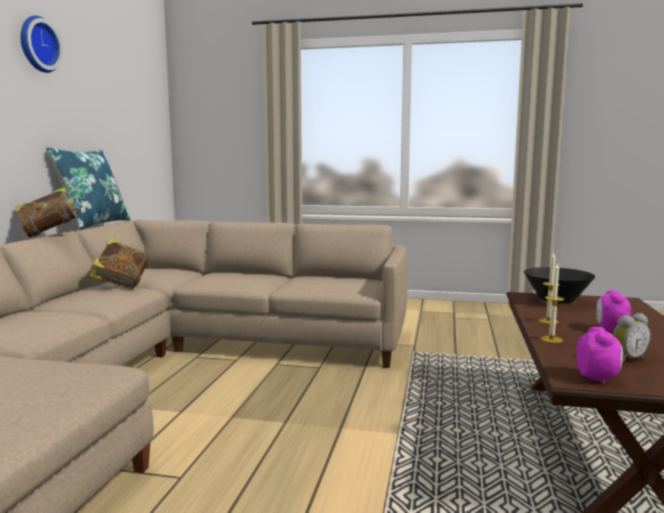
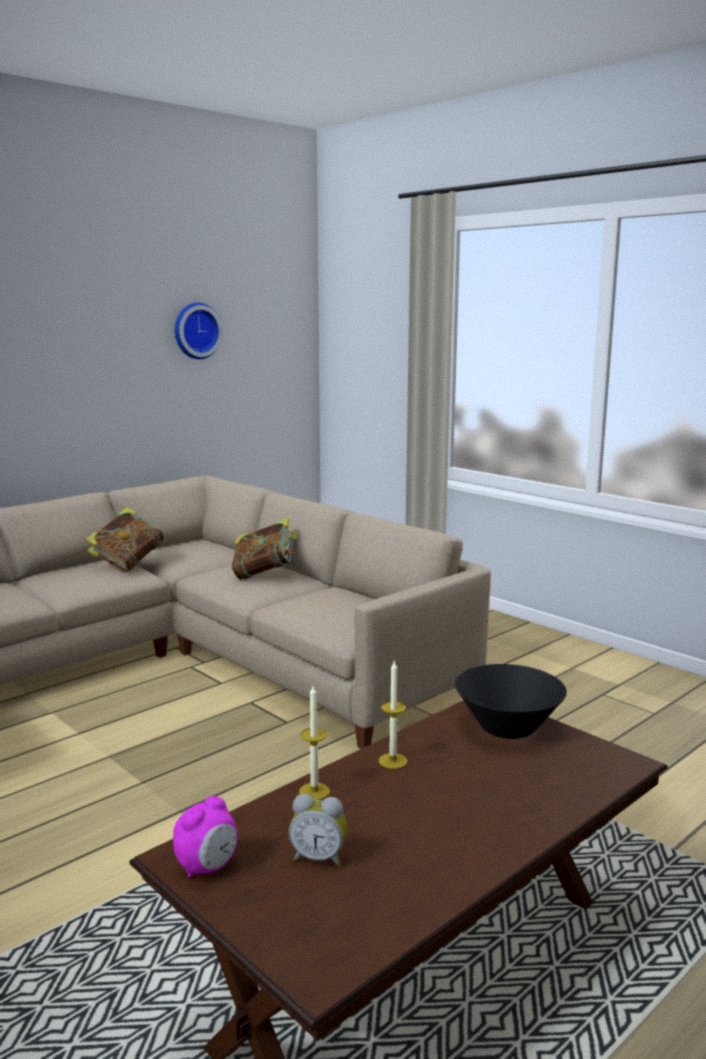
camera: 35 degrees right, 5 degrees up
book [15,187,80,237] -> book moved to [232,518,297,580]
wall clock [20,15,63,73] -> wall clock moved to [175,303,223,359]
blue pillow [46,147,130,230] -> none
alarm clock [596,290,631,332] -> none

